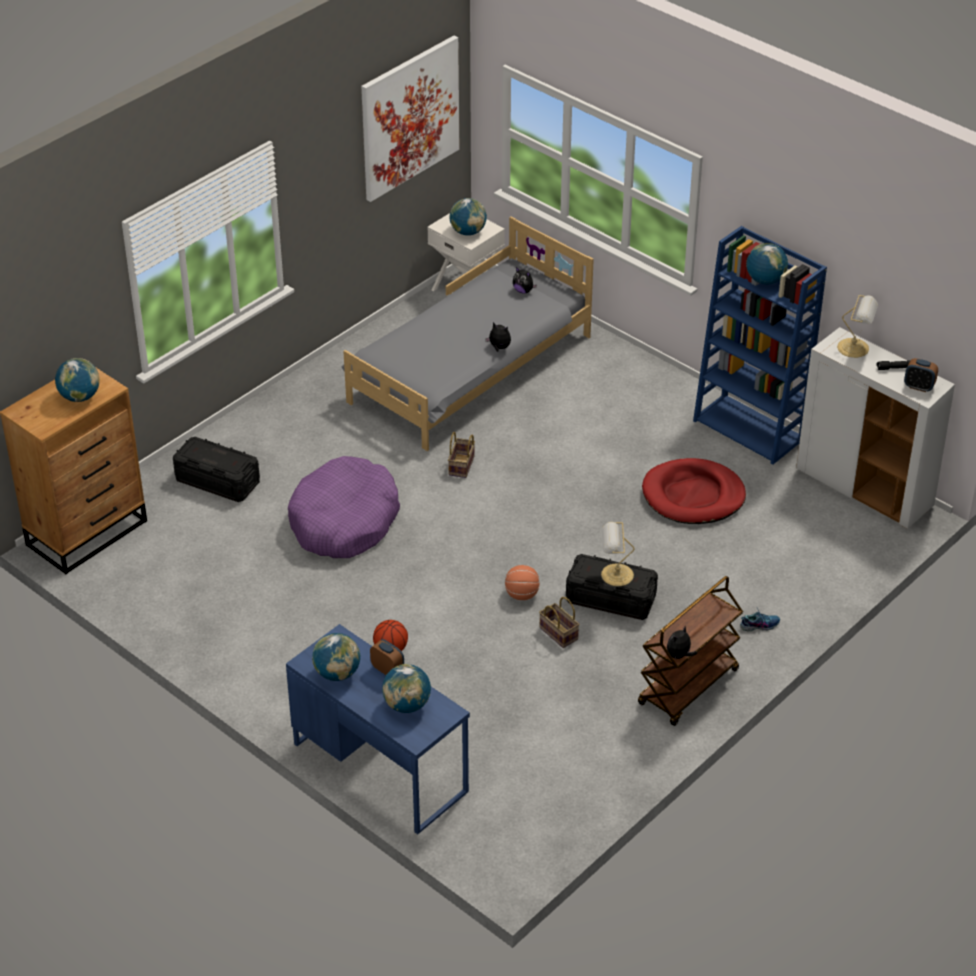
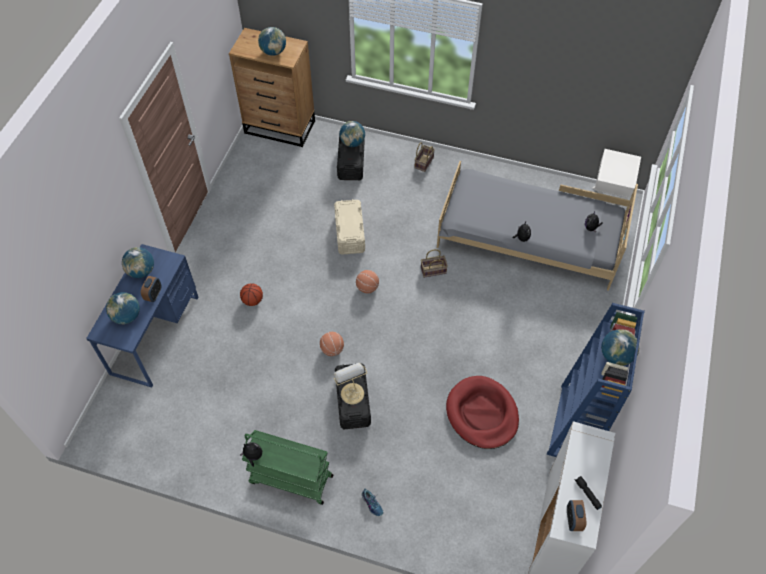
camera: 65 degrees right, 15 degrees up
purple dog bed [288,456,400,558] -> beige storage box [334,199,365,255]
picture [361,36,459,202] -> none
globe [449,198,487,236] -> globe moved to [339,121,365,147]
basket [539,597,580,648] -> basket moved to [414,142,435,172]
brown cart [638,576,743,726] -> green cart [242,430,334,505]
table lamp [837,295,878,358] -> none
none -> basketball [356,270,379,293]

